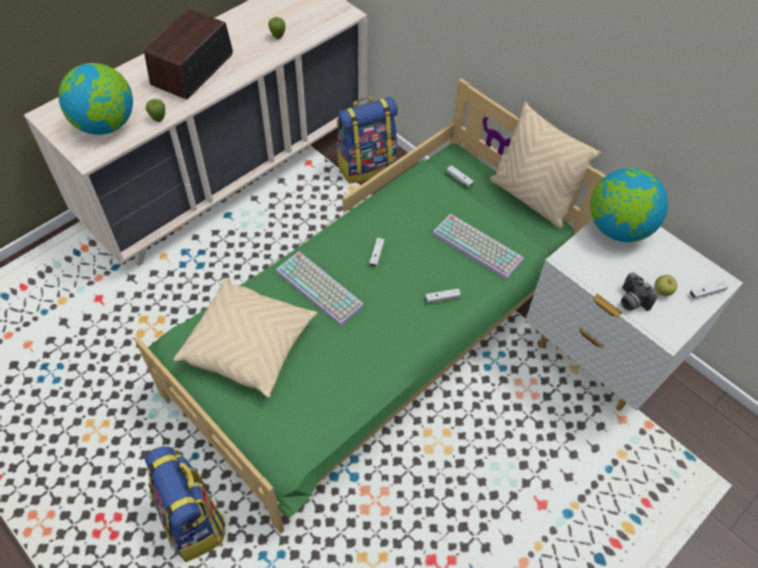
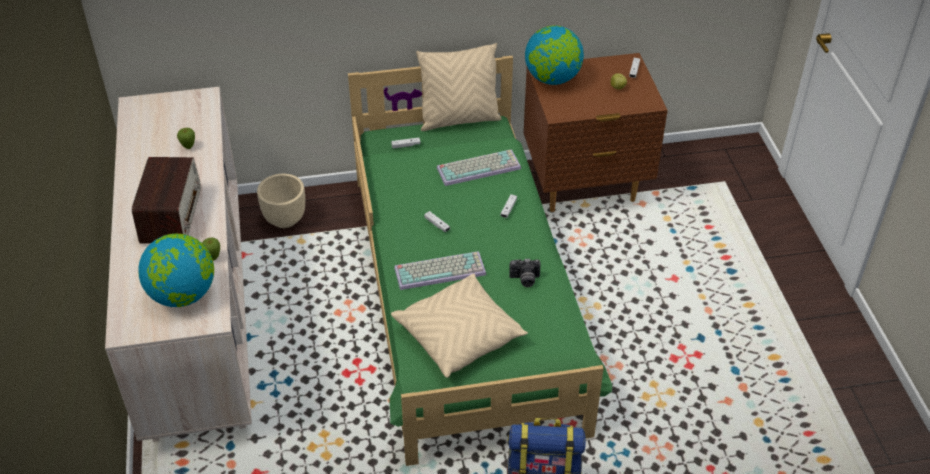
camera: 55 degrees left, 10 degrees down
radio [144,9,233,99] -> radio turned 150 degrees counterclockwise [132,157,201,244]
backpack [337,97,398,184] -> beige planter [257,174,305,228]
white nightstand [525,219,743,411] -> brown nightstand [524,53,668,212]
camera [621,272,658,311] -> camera moved to [509,258,541,287]

